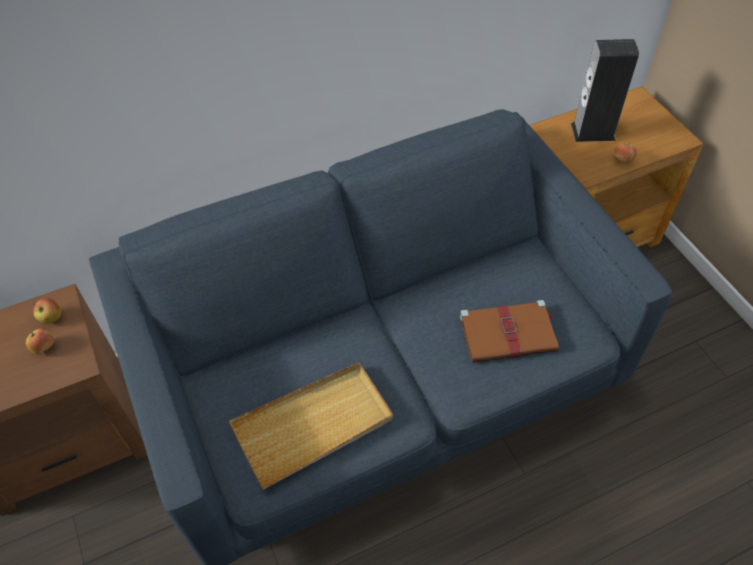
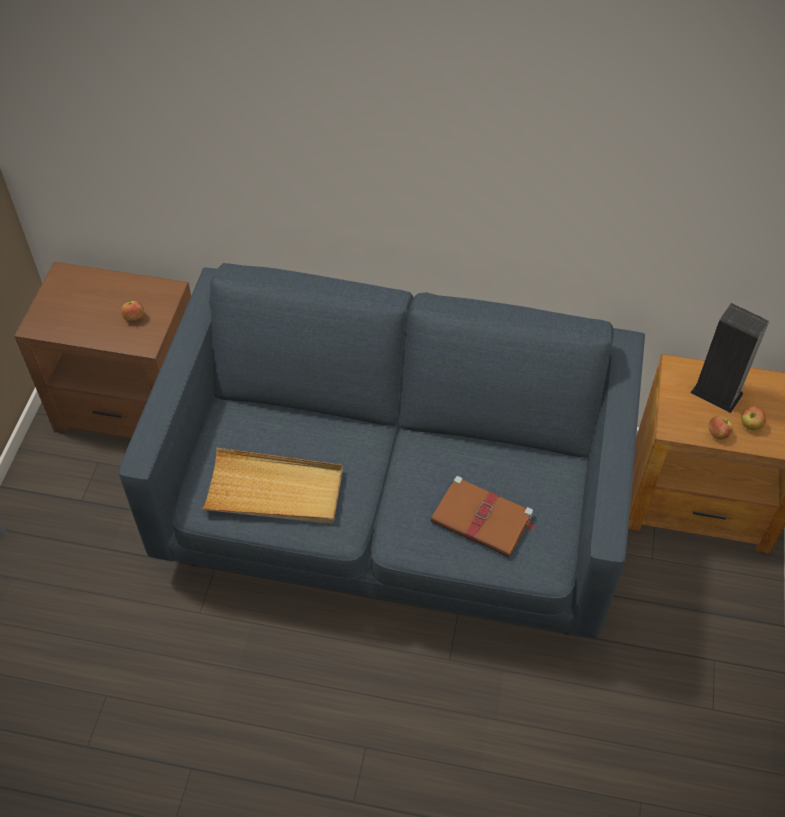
camera: 35 degrees right, 0 degrees up
apple [33,298,61,324] -> apple moved to [741,406,766,431]

